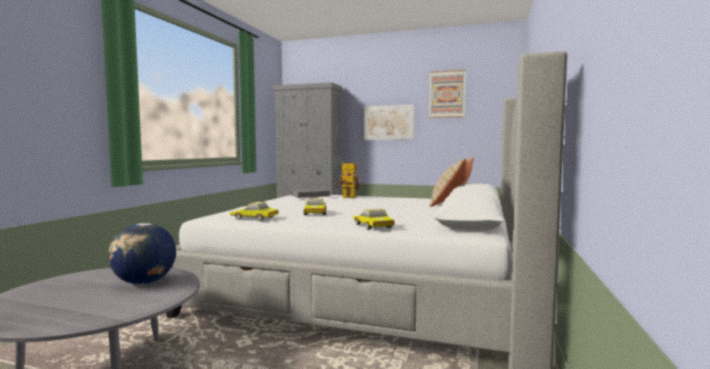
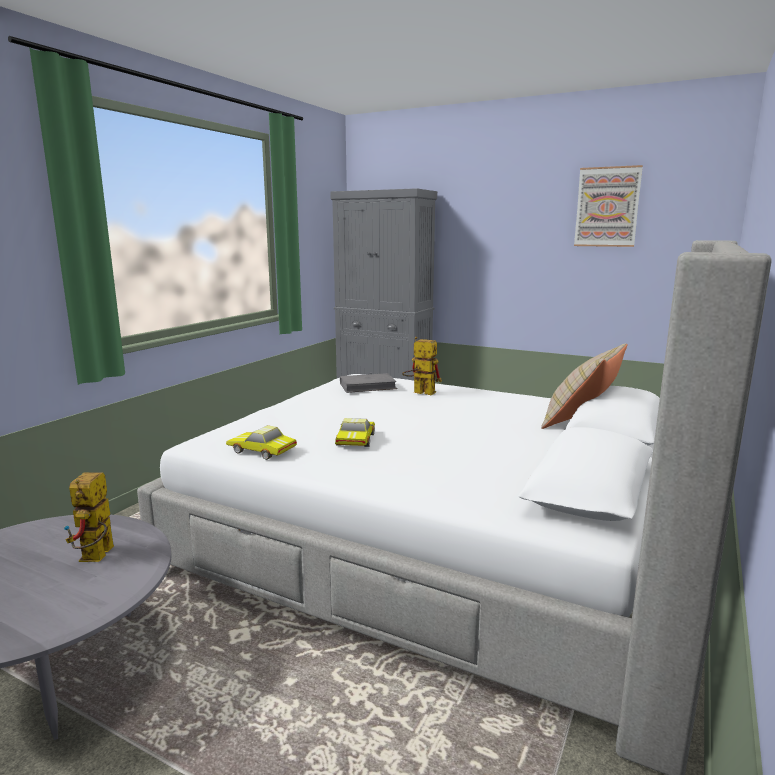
camera: 10 degrees right, 10 degrees up
globe [108,223,176,284] -> toy robot [64,472,114,562]
toy car [353,208,395,230] -> none
picture [364,105,414,140] -> none

